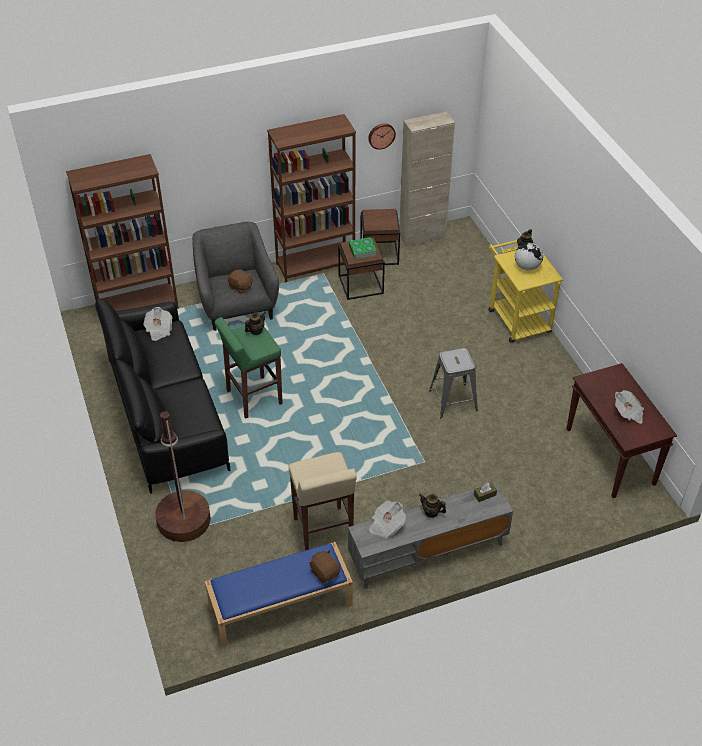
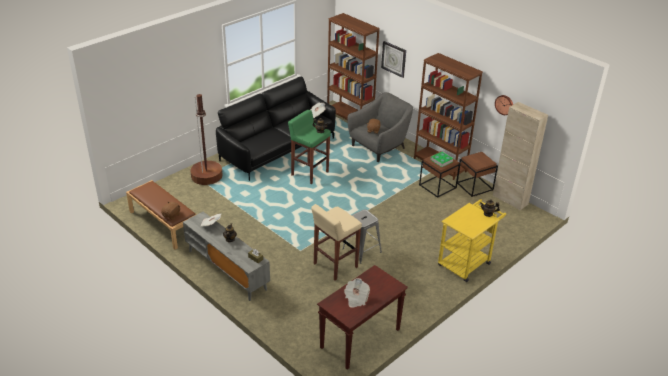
camera: 65 degrees right, 10 degrees down
blue bench [205,542,353,648] -> brown bench [126,180,197,250]
beige stool [289,452,357,551] -> beige stool moved to [311,204,362,280]
globe [515,242,543,270] -> none
none -> wall clock [381,41,406,78]

